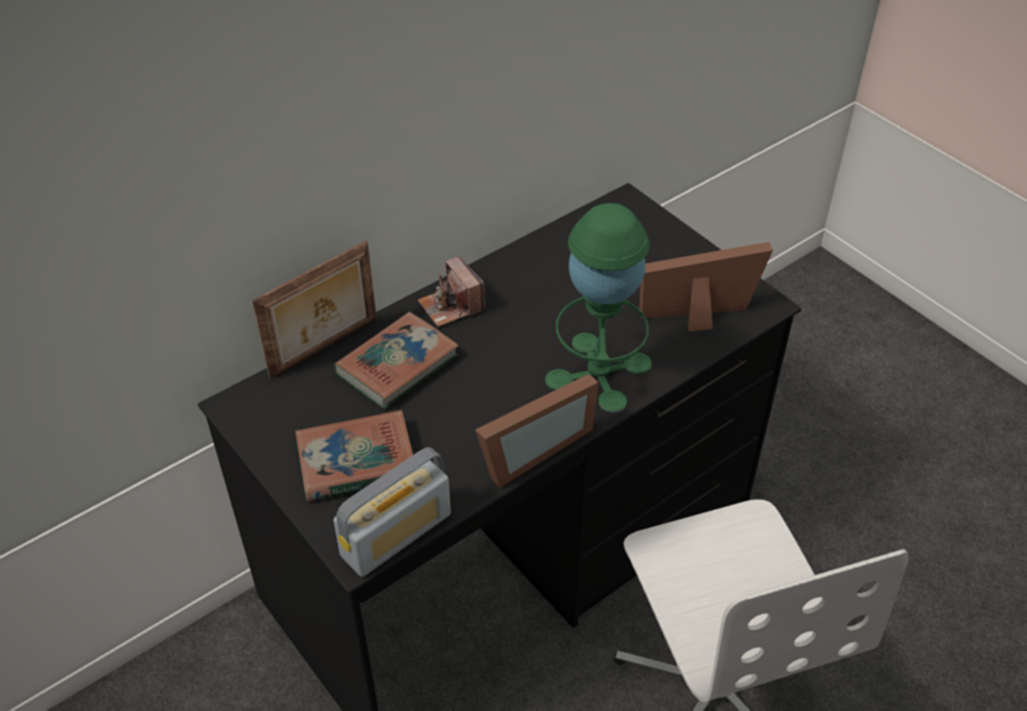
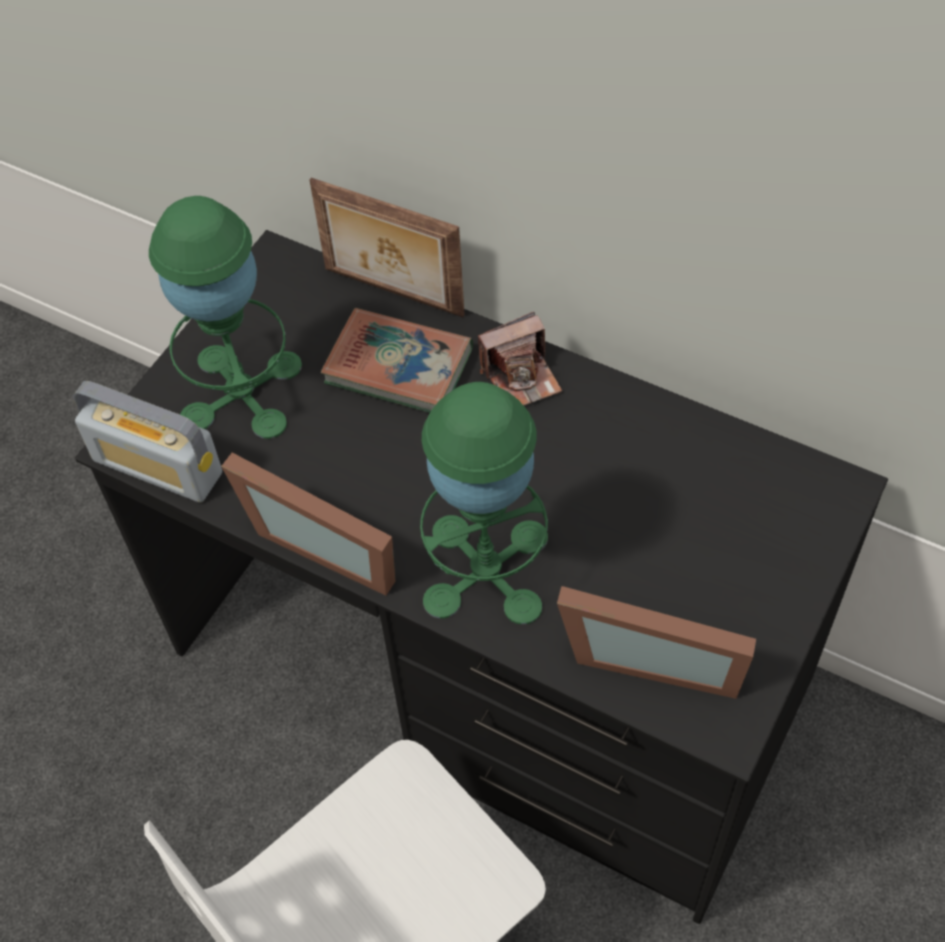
camera: 70 degrees right, 10 degrees up
book [295,410,413,502] -> green table lamp [149,196,302,439]
camera [418,256,485,327] -> camera turned 150 degrees counterclockwise [478,312,562,406]
picture frame [639,242,773,331] -> picture frame turned 135 degrees clockwise [557,586,756,699]

